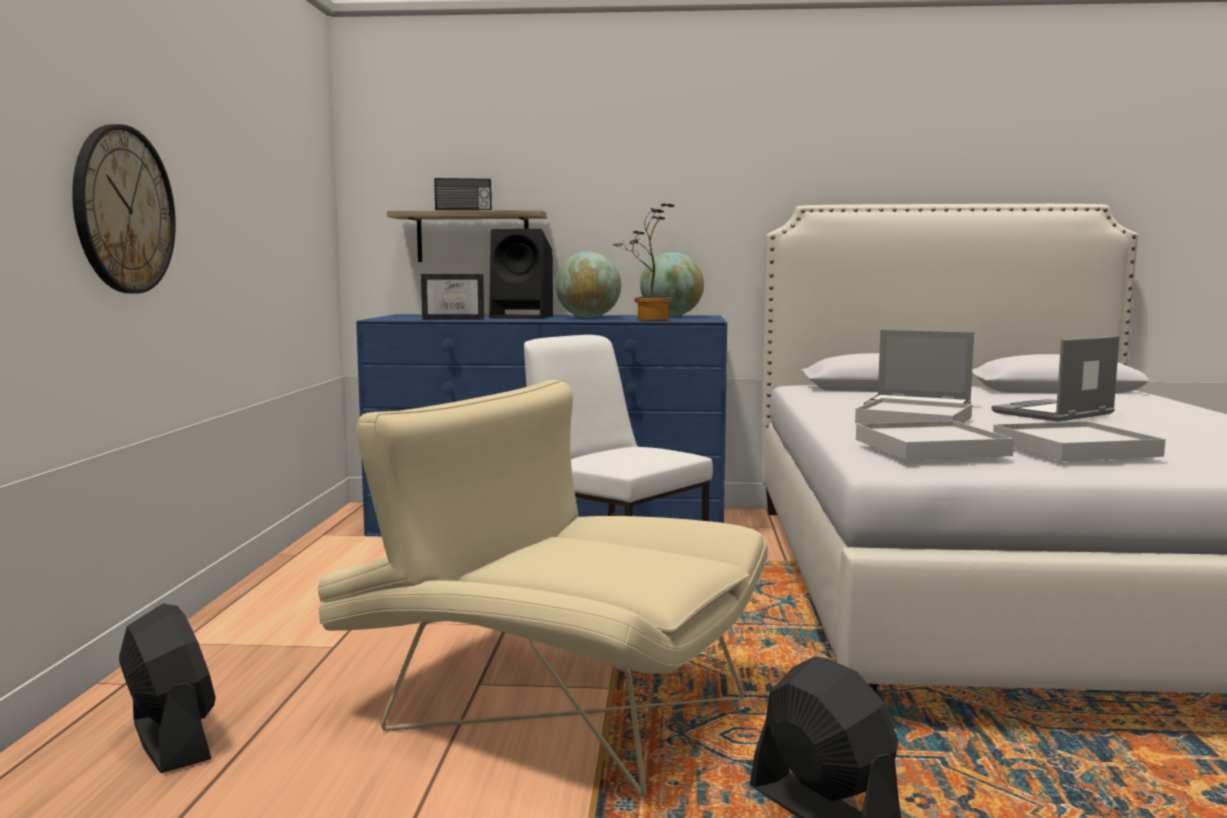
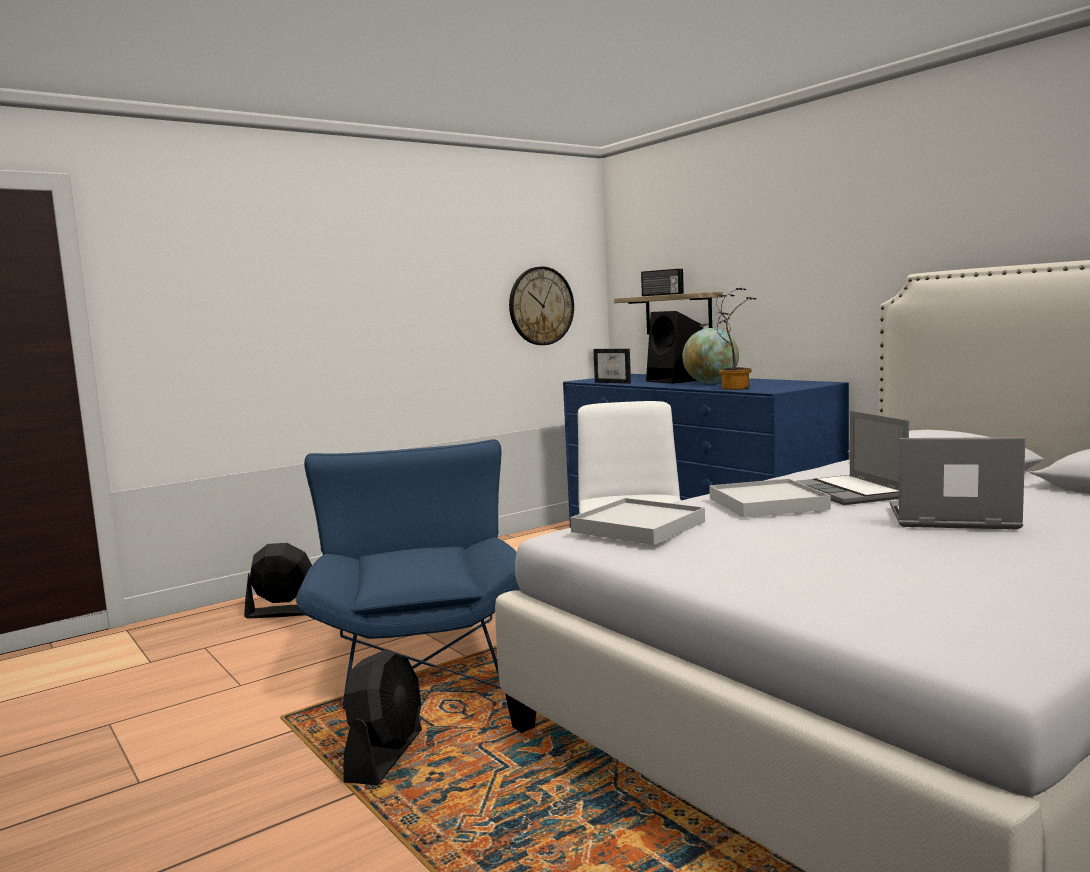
camera: 50 degrees right, 0 degrees up
wall clock [72,124,176,293] -> wall clock moved to [509,266,574,345]
black fan [119,604,216,773] -> black fan turned 105 degrees counterclockwise [244,543,312,618]
beige armchair [317,380,768,798] -> blue armchair [296,439,520,710]
globe [640,252,704,316] -> none
white tray [993,421,1165,461] -> none

